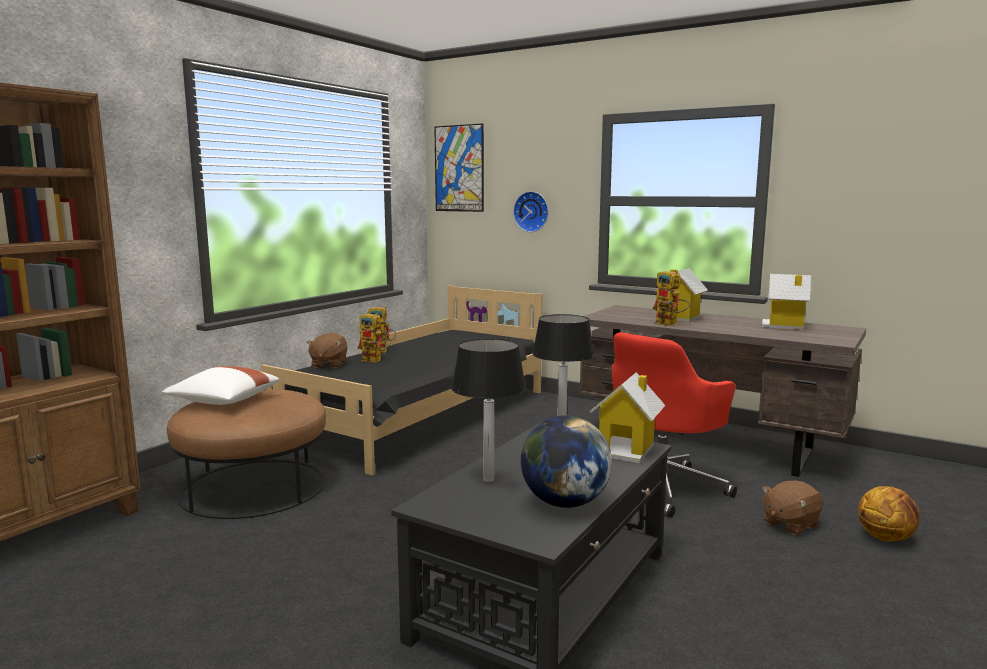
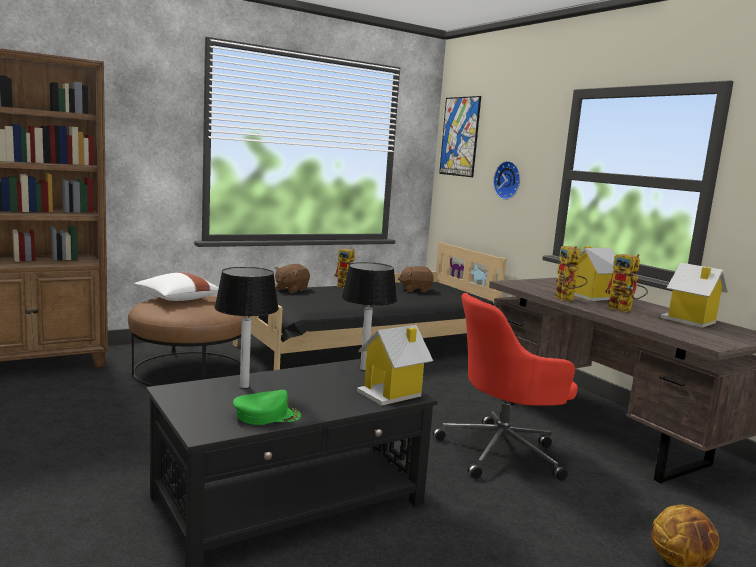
camera: 25 degrees right, 0 degrees up
toy robot [357,313,391,363] -> toy robot moved to [604,254,648,312]
globe [521,415,612,508] -> green cap [233,390,301,425]
brown plush toy [762,481,823,535] -> brown plush toy moved to [398,266,434,292]

